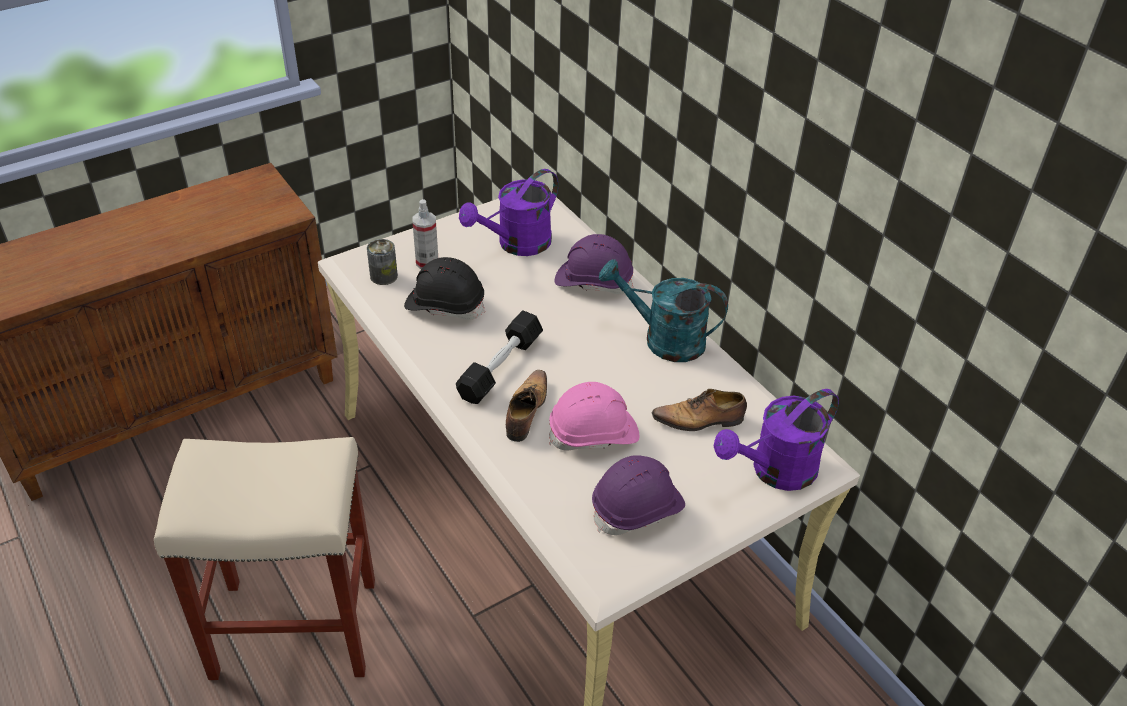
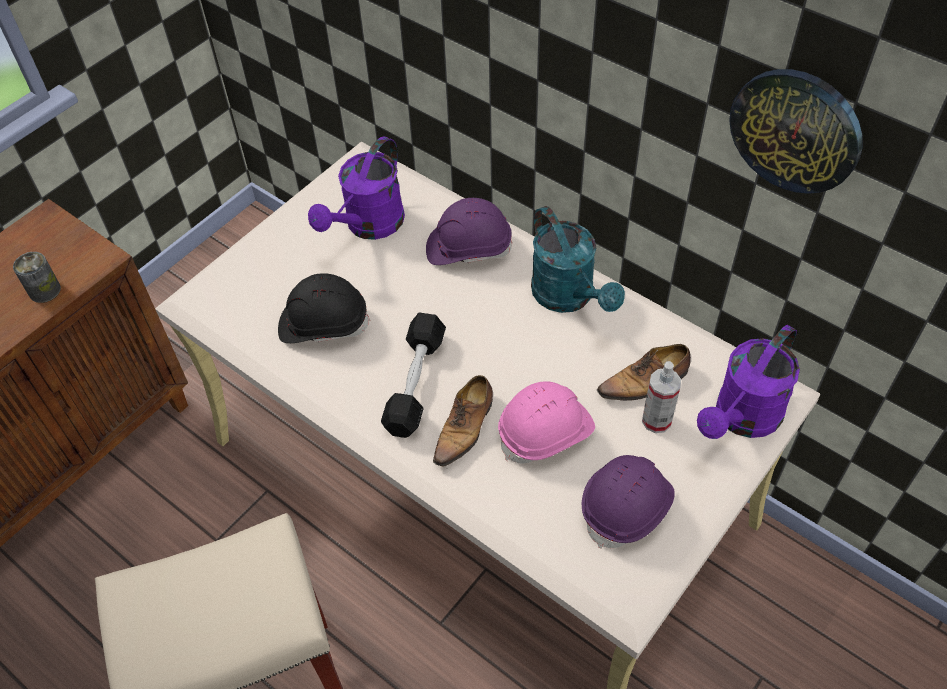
camera: 15 degrees left, 10 degrees up
can [367,239,398,285] -> can moved to [13,252,61,303]
spray bottle [412,199,438,269] -> spray bottle moved to [642,361,681,433]
shoe [506,370,547,442] -> shoe turned 150 degrees counterclockwise [433,375,493,469]
turquoise watering can [599,259,728,362] -> turquoise watering can turned 120 degrees counterclockwise [531,206,625,313]
none -> wall clock [729,69,863,194]

